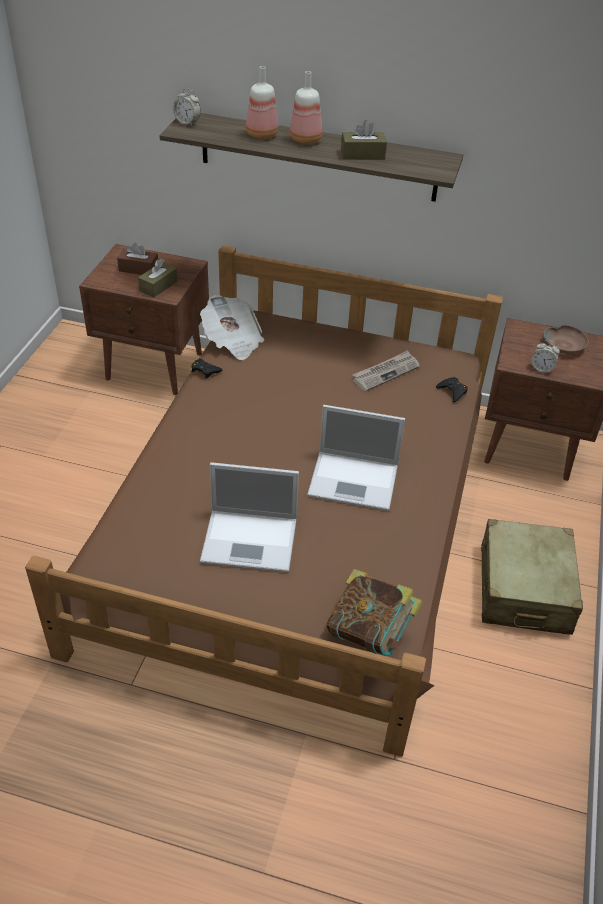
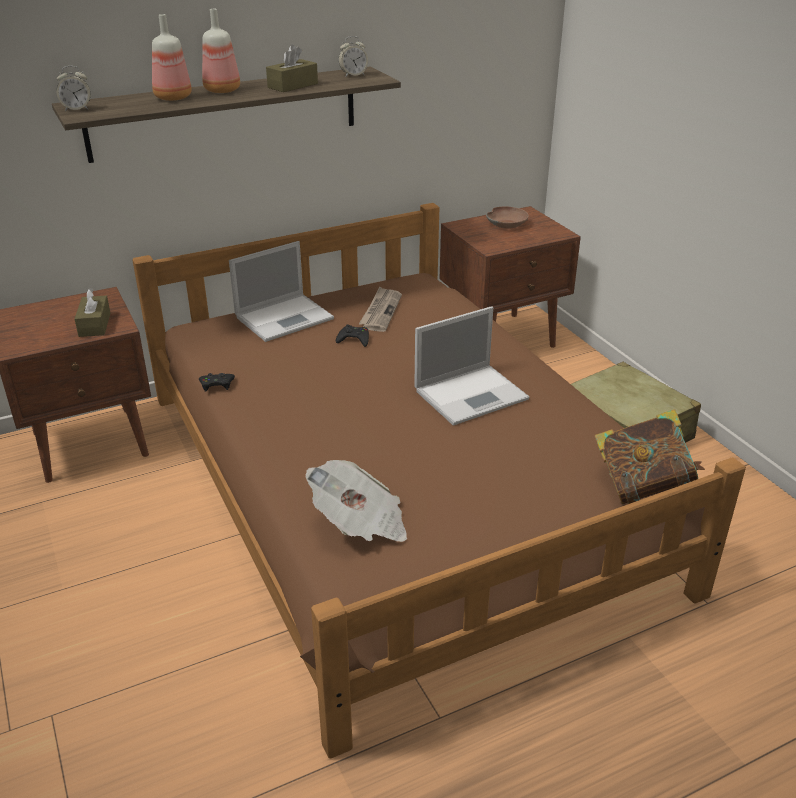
camera: 40 degrees left, 10 degrees down
brown tissue box [117,243,158,275] -> none
newspaper [200,295,264,360] -> newspaper moved to [306,460,407,542]
laptop [200,462,299,572] -> laptop moved to [229,241,334,342]
black game controller [436,377,468,402] -> black game controller moved to [336,325,369,347]
alarm clock [531,340,560,374] -> alarm clock moved to [338,36,368,76]

